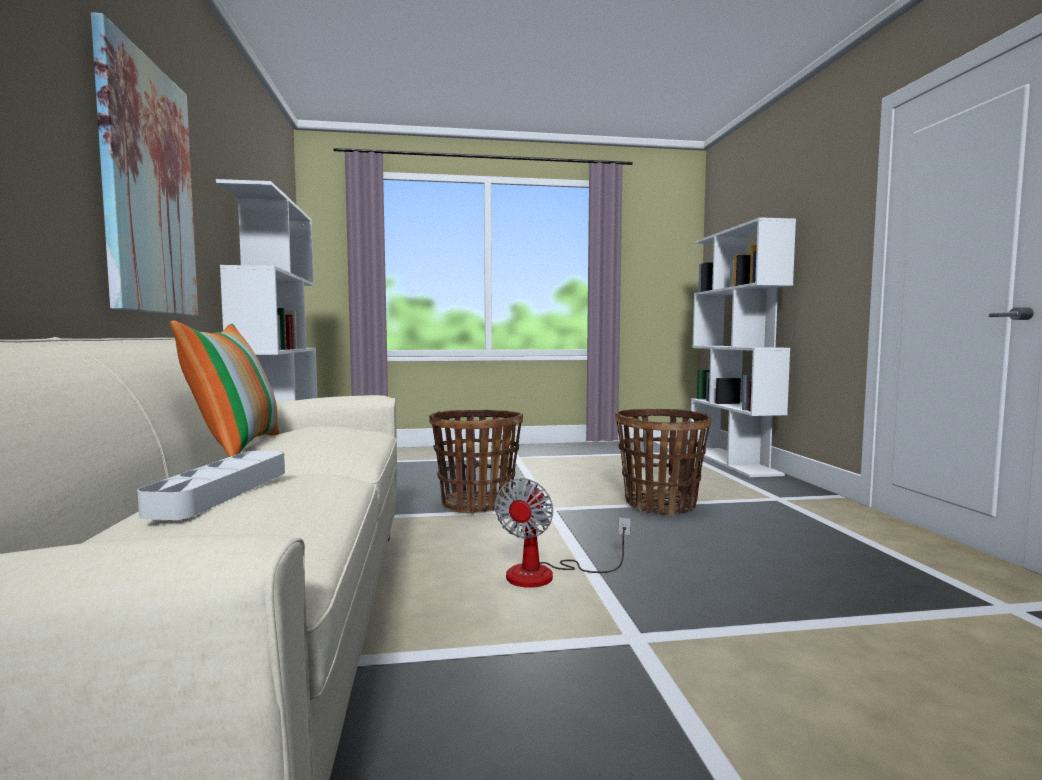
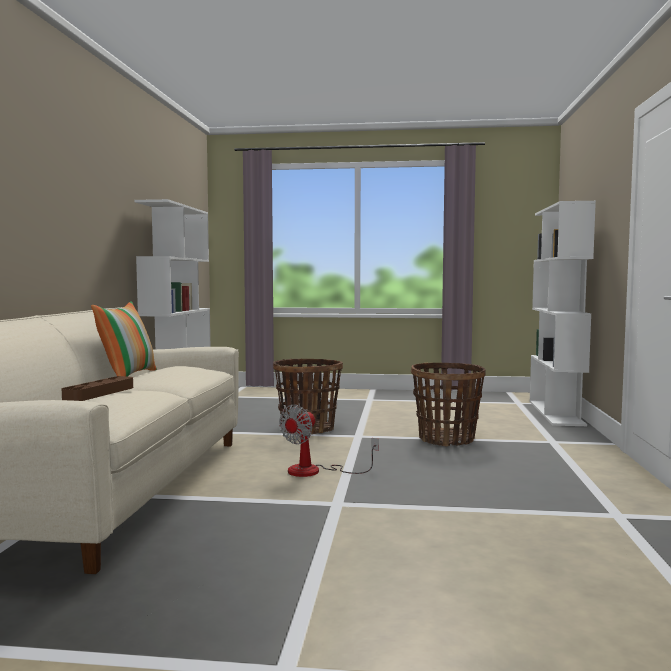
camera: 15 degrees right, 0 degrees up
picture [91,12,198,316] -> none
grey tray [137,451,285,520] -> brown tray [62,376,133,401]

